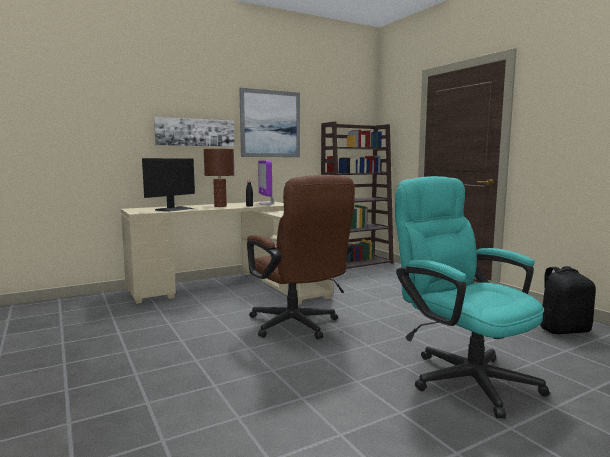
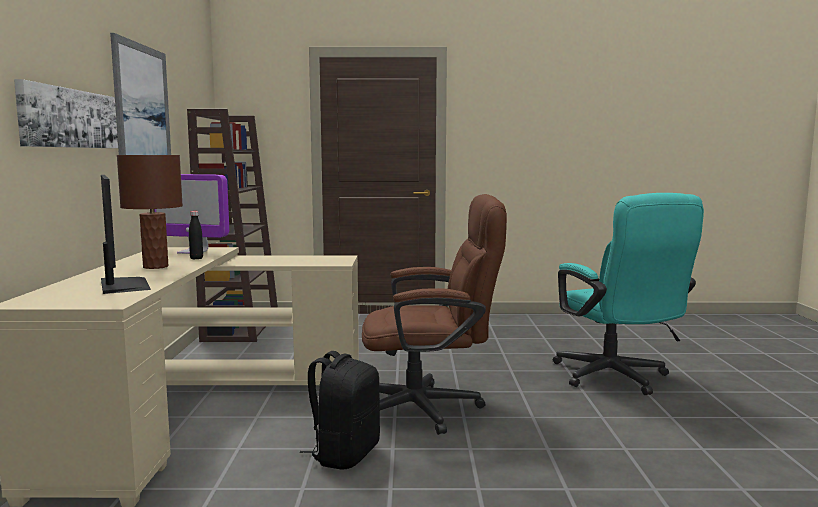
camera: 60 degrees left, 0 degrees up
turquoise office chair [395,176,550,419] -> turquoise office chair turned 105 degrees counterclockwise [553,193,704,395]
black backpack [540,266,596,334] -> black backpack moved to [300,351,380,470]

